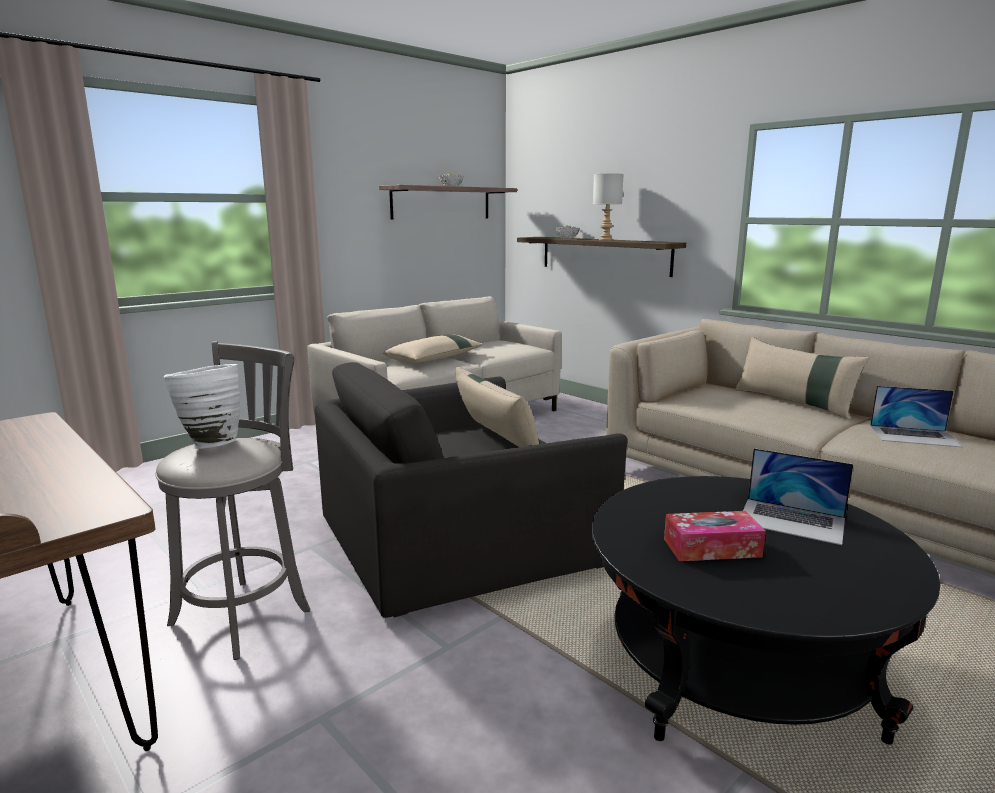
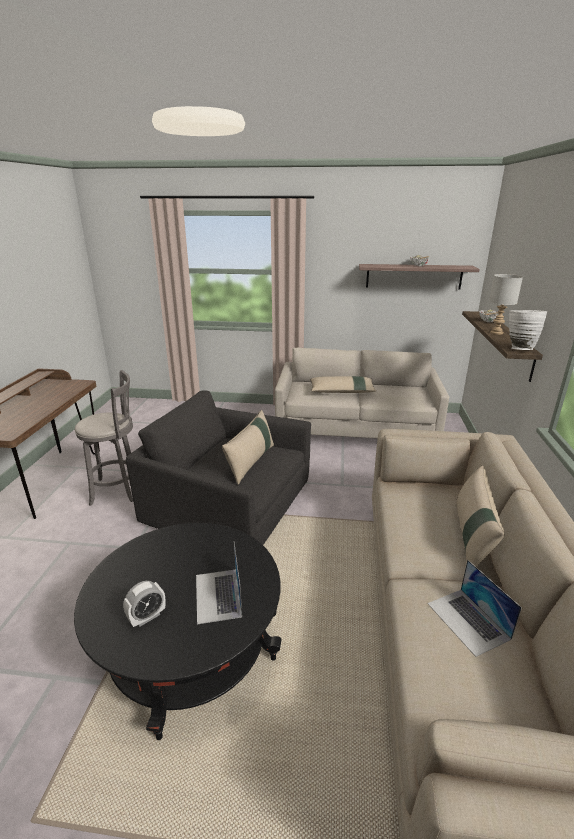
camera: 50 degrees right, 10 degrees up
white vase [163,364,240,449] -> white vase moved to [509,310,547,350]
tissue box [664,511,766,561] -> none
none -> alarm clock [123,581,166,627]

